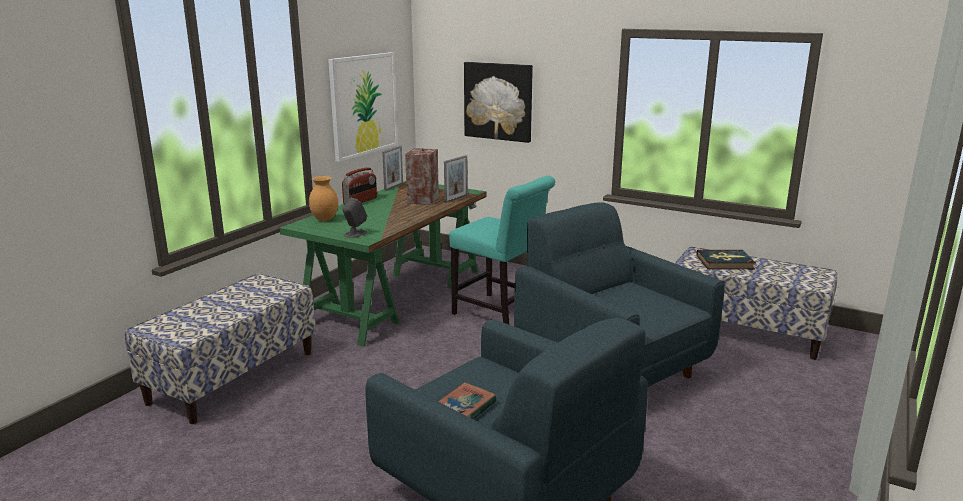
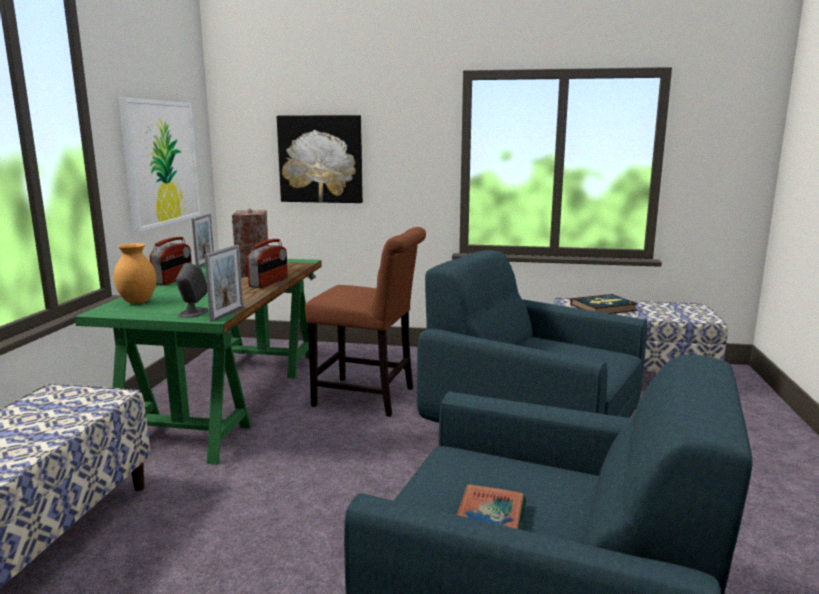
camera: 20 degrees left, 5 degrees down
picture frame [444,155,468,203] -> picture frame moved to [204,245,243,322]
turquoise chair [449,176,555,324] -> brown chair [305,227,426,417]
none -> radio [247,239,288,288]

